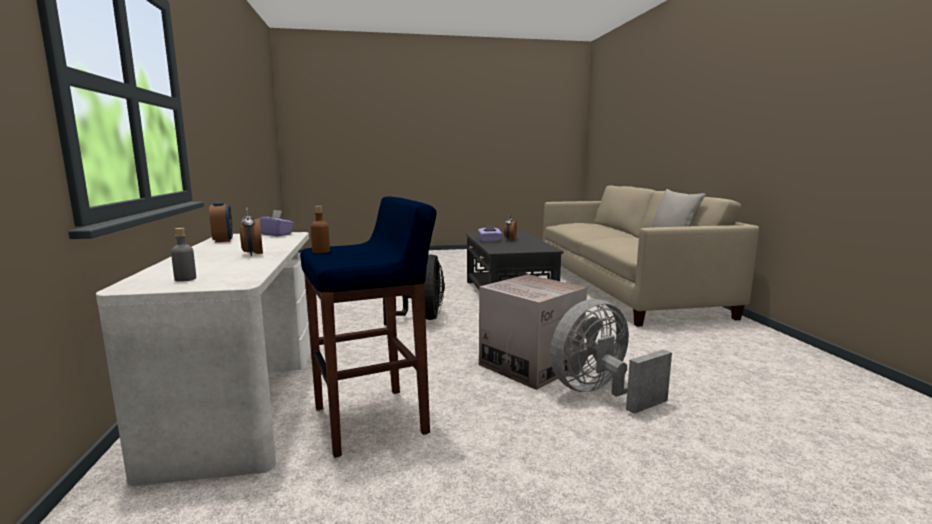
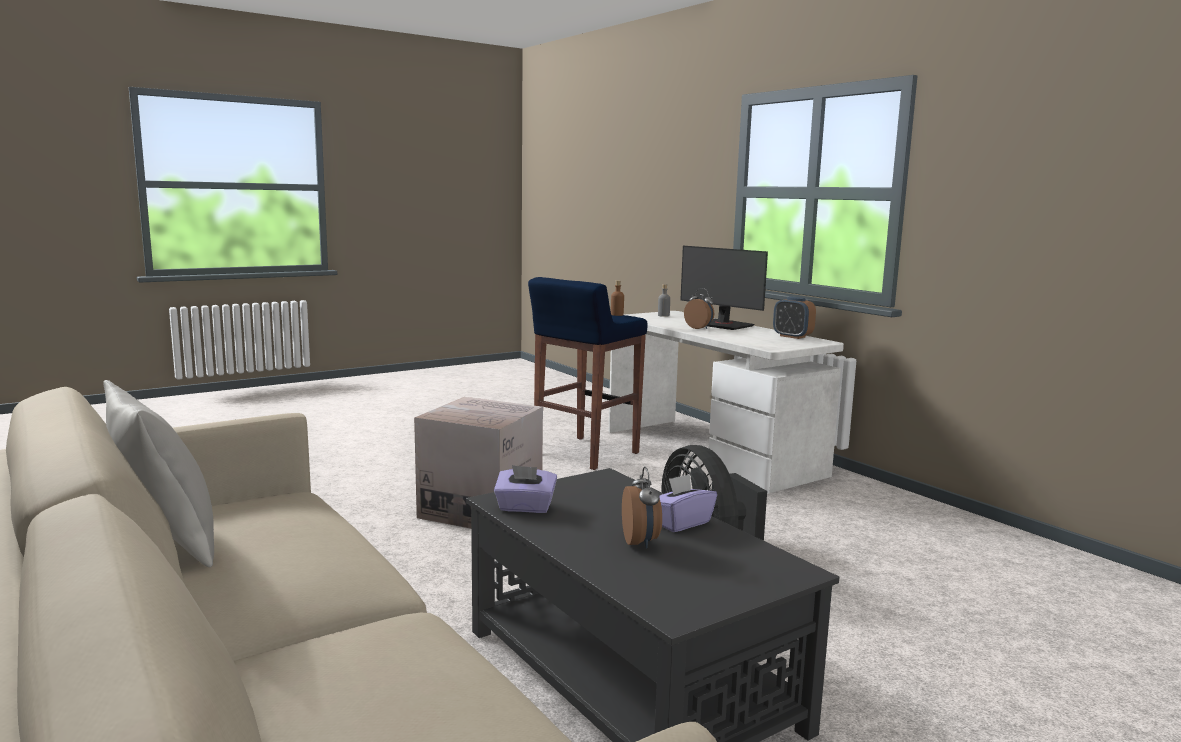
camera: 155 degrees right, 0 degrees up
purple tissue box [258,210,294,236] -> purple tissue box moved to [494,465,557,513]
grey fan [550,299,672,414] -> none
none -> monitor [680,246,768,330]

